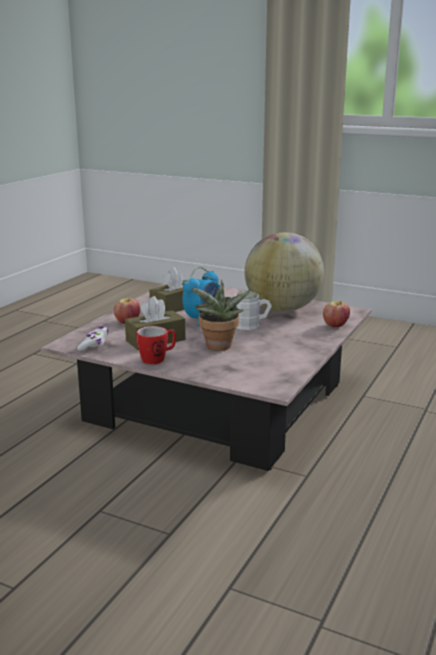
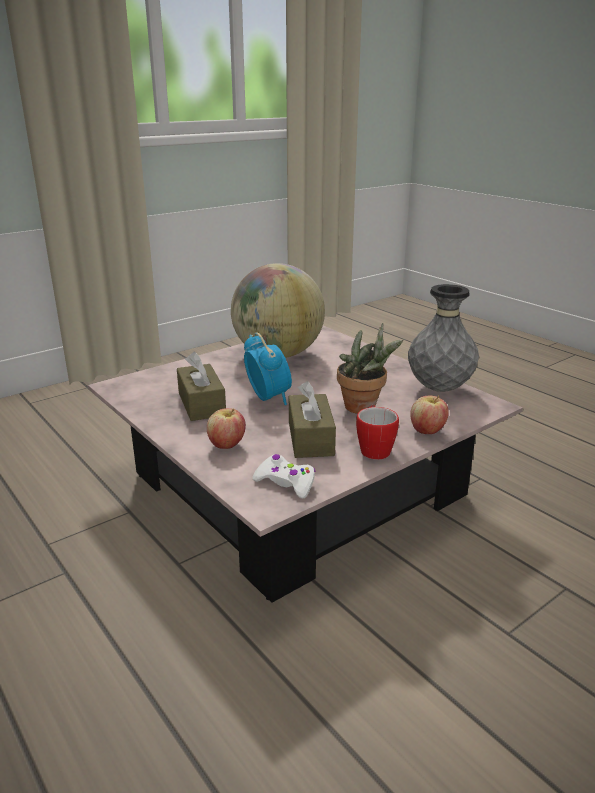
camera: 65 degrees left, 5 degrees up
white mug [235,290,272,330] -> none
apple [323,301,350,327] -> apple moved to [410,396,449,434]
none -> grey vase [408,284,479,392]

